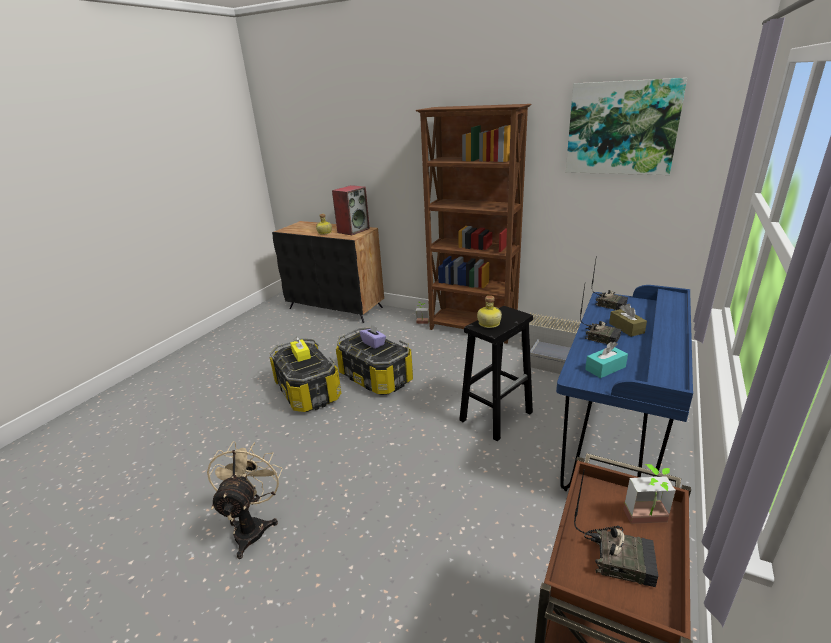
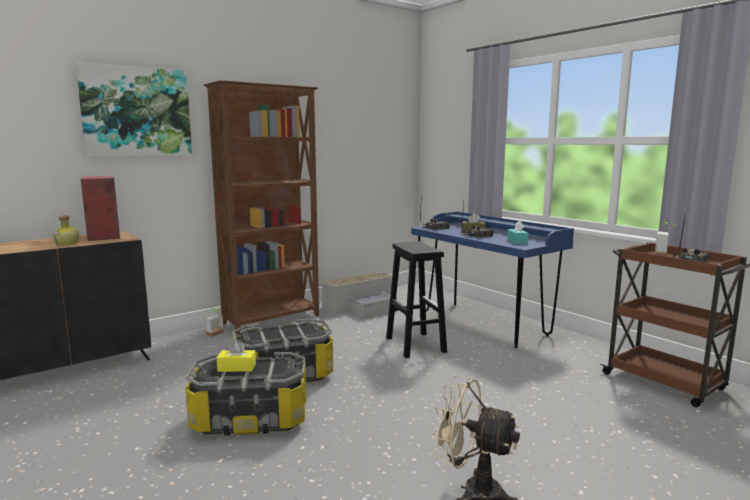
camera: 65 degrees left, 15 degrees down
purple tissue box [360,324,386,349] -> none
bottle [477,296,502,328] -> none
picture [566,78,687,175] -> picture moved to [76,62,192,157]

